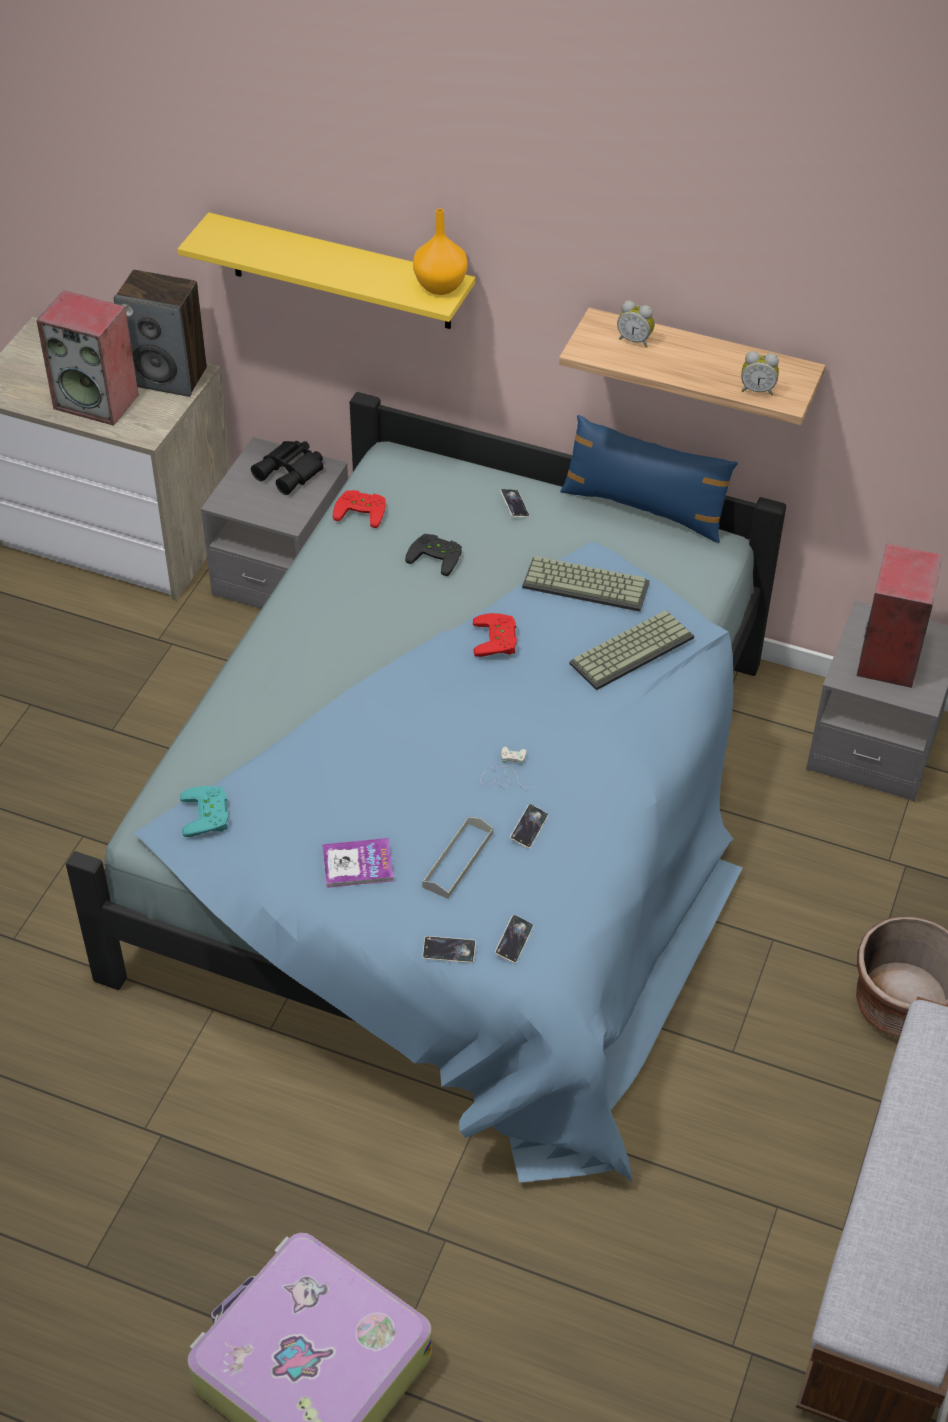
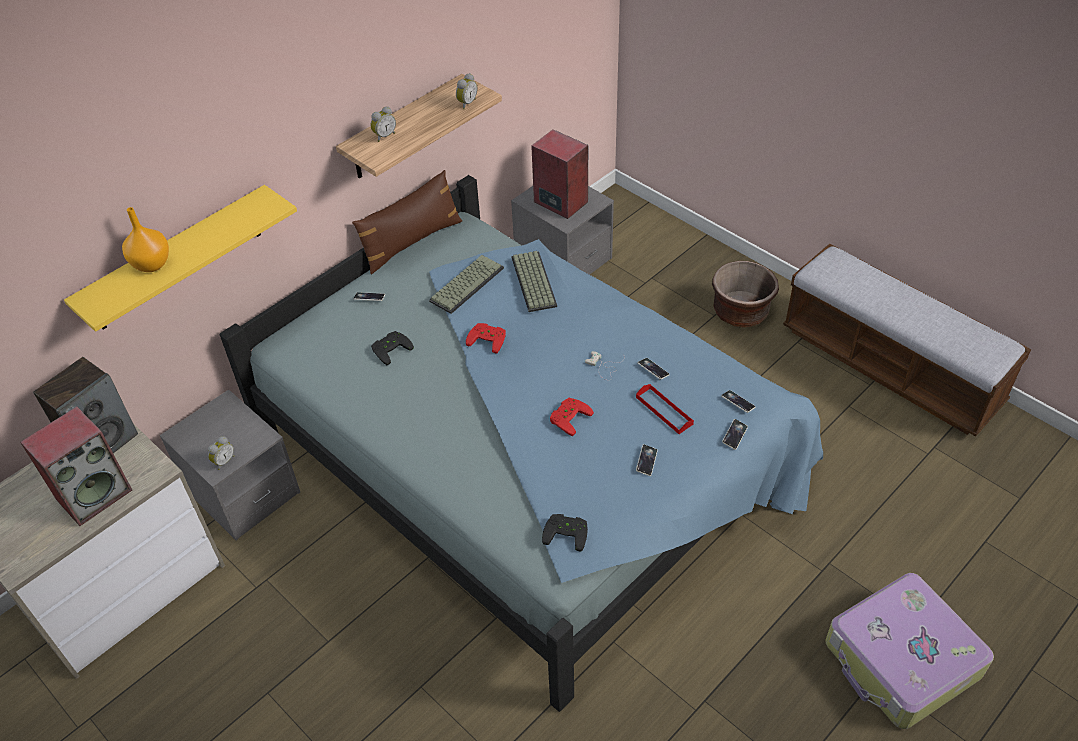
camera: 65 degrees left, 0 degrees up
turquoise game controller [180,786,228,837] -> black game controller [542,514,588,552]
black binoculars [251,441,324,495] -> none
book [322,838,394,888] -> phone [636,444,658,476]
red game controller [333,490,386,528] -> red game controller moved to [550,398,594,436]
orange vase [413,209,468,295] -> orange vase moved to [122,207,169,272]
grey tray [422,817,493,899] -> red tray [636,384,694,434]
blue pillow [560,415,738,543] -> brown pillow [352,170,463,274]
none -> alarm clock [208,436,234,470]

